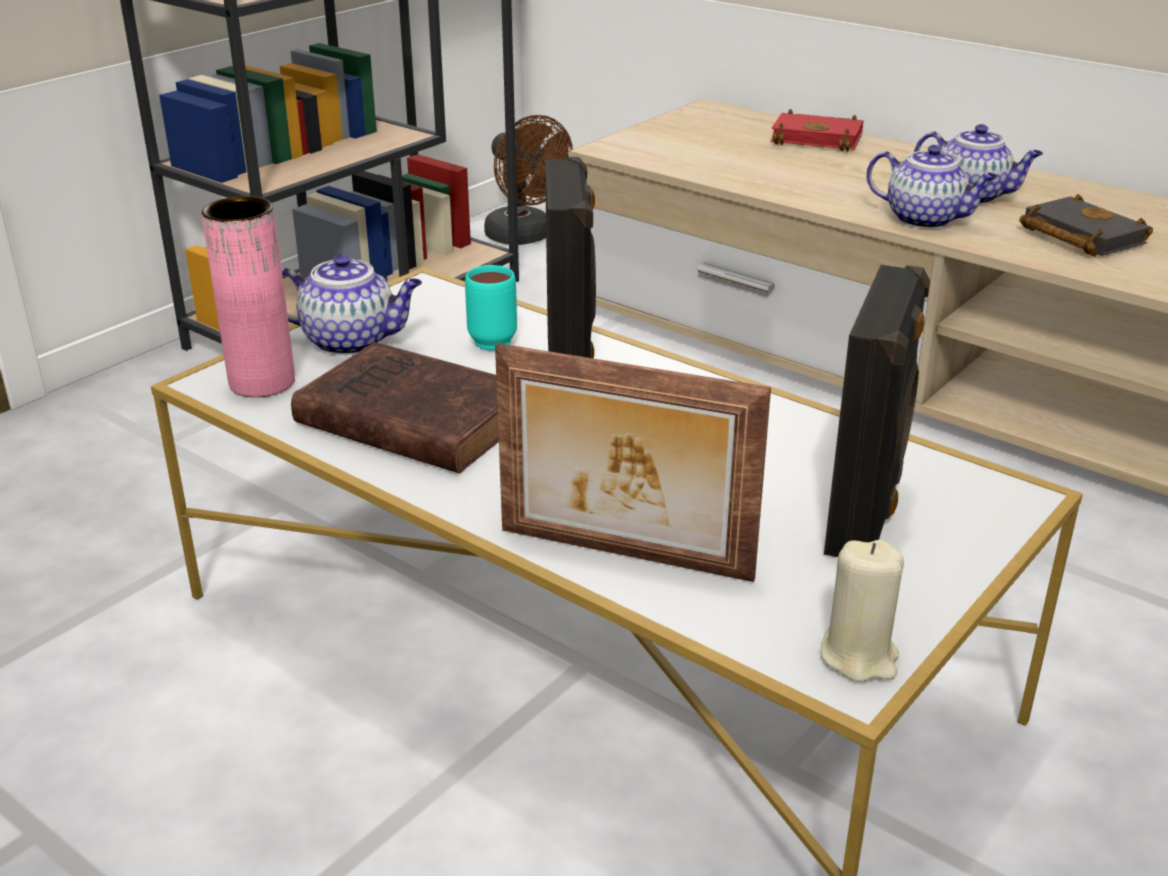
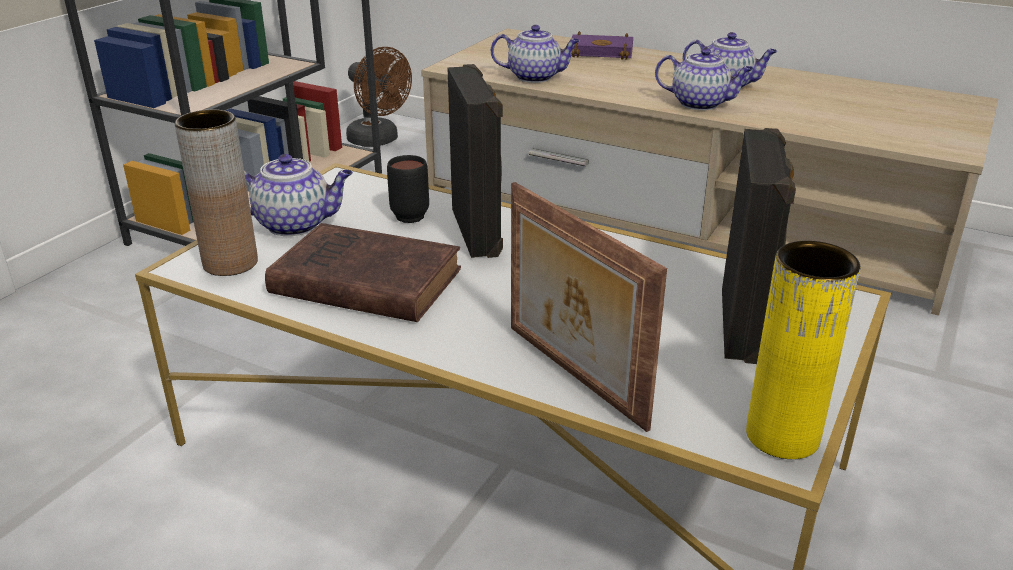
camera: 10 degrees left, 0 degrees up
pink vase [201,196,295,397] -> brown vase [175,110,258,276]
turquoise mug [465,265,517,351] -> black mug [387,155,429,223]
picture frame [495,343,771,582] -> picture frame turned 45 degrees clockwise [511,182,667,432]
red book [771,109,863,151] -> purple book [571,31,633,60]
beige candle [820,540,904,682] -> yellow vase [746,241,861,459]
black book [1019,194,1153,257] -> none
none -> teapot [491,25,580,83]

